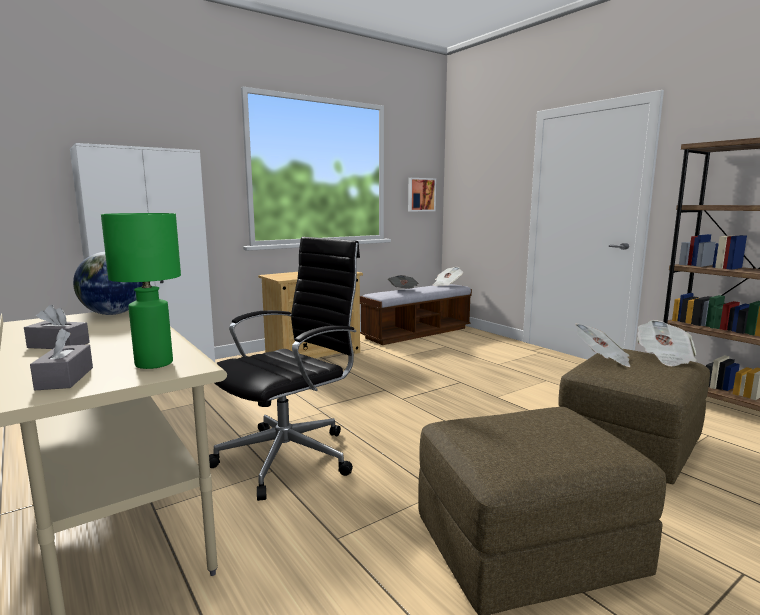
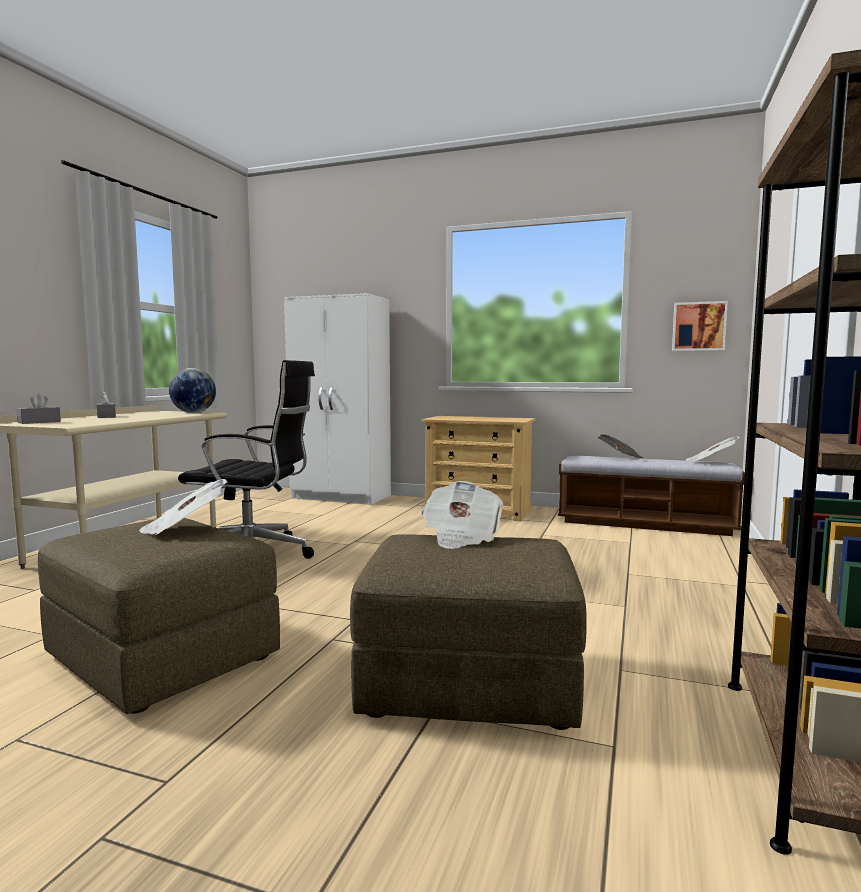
camera: 55 degrees right, 5 degrees down
green table lamp [101,213,181,369] -> none
newspaper [637,320,697,366] -> newspaper moved to [139,479,227,535]

